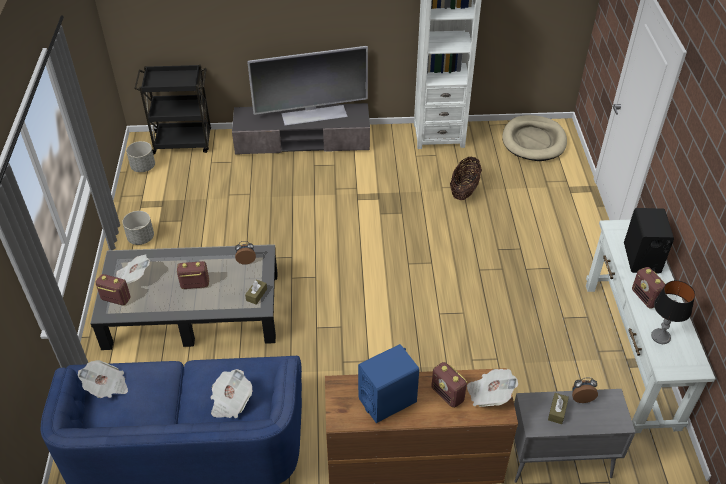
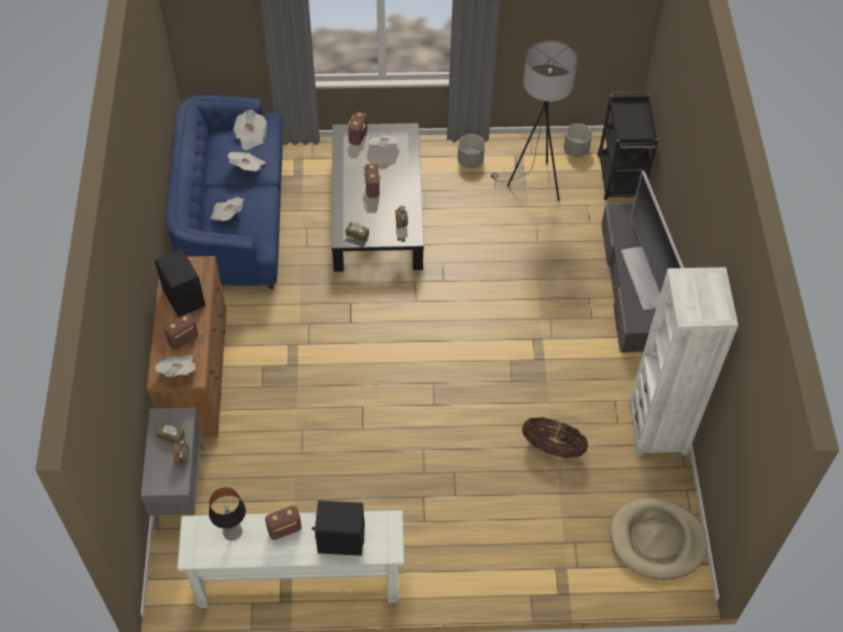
camera: 90 degrees right, 10 degrees up
blue speaker [358,344,419,423] -> black speaker [155,249,205,317]
none -> newspaper [228,152,266,172]
none -> grey floor lamp [491,41,577,201]

